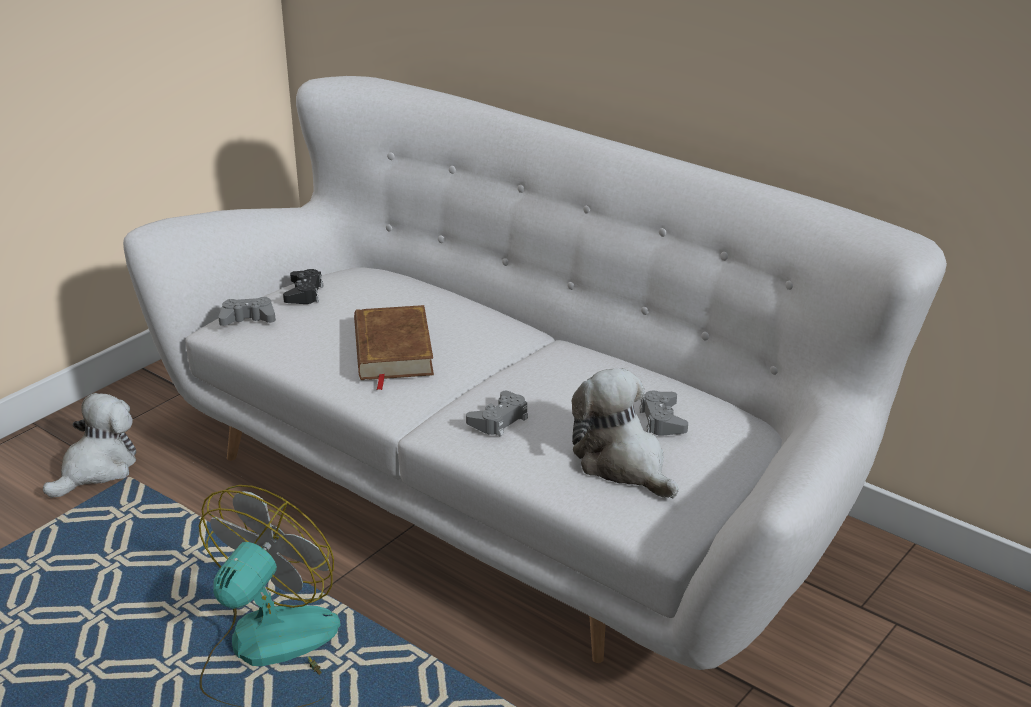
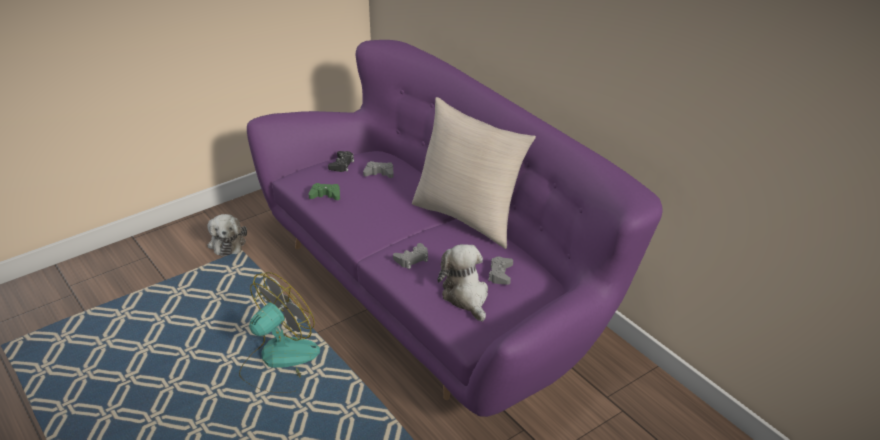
camera: 15 degrees right, 5 degrees up
plush toy [43,393,136,498] -> plush toy turned 120 degrees clockwise [207,214,247,256]
white sofa [123,76,947,670] -> purple sofa [247,40,663,417]
grey game controller [218,297,276,326] -> grey game controller moved to [363,161,394,178]
brown book [354,305,434,390] -> none
none -> green game controller [308,183,340,200]
none -> beige pillow [412,97,536,249]

